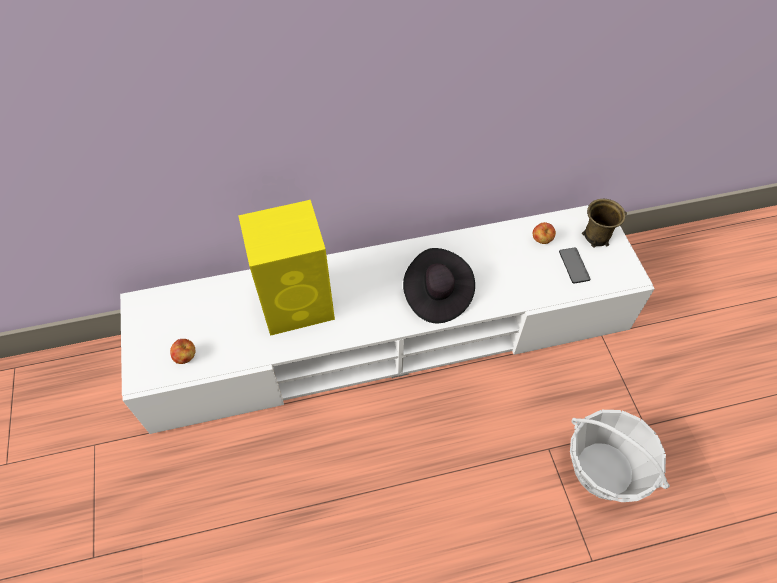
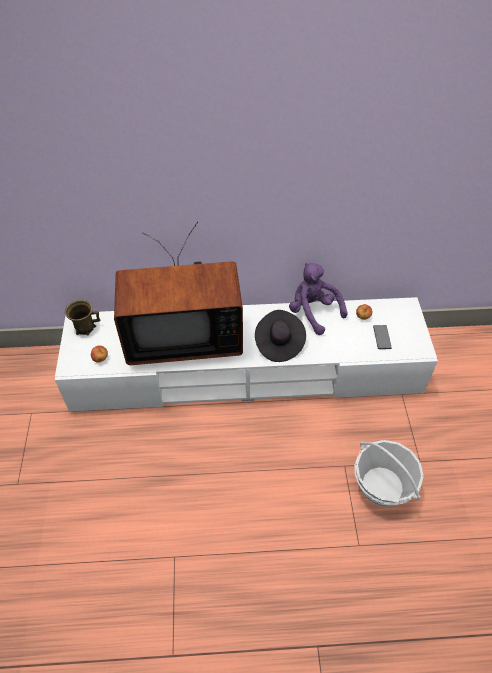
camera: 10 degrees right, 5 degrees down
yellow speaker [238,200,335,336] -> television [114,221,243,365]
brown mug [582,199,627,248] -> brown mug moved to [65,300,101,335]
none -> purple plush toy [289,263,348,335]

